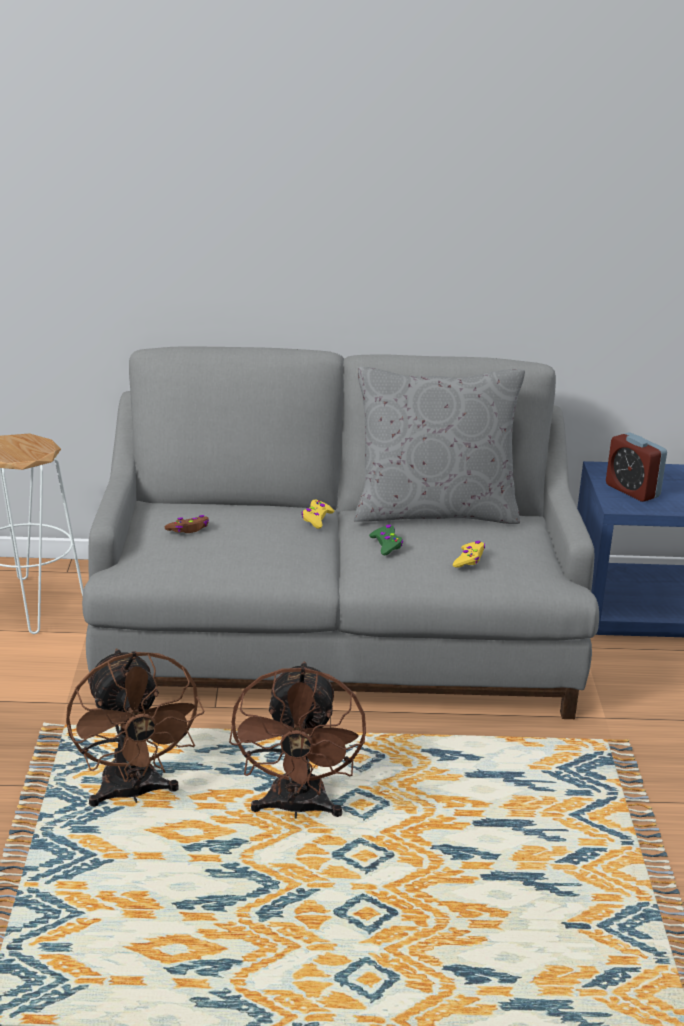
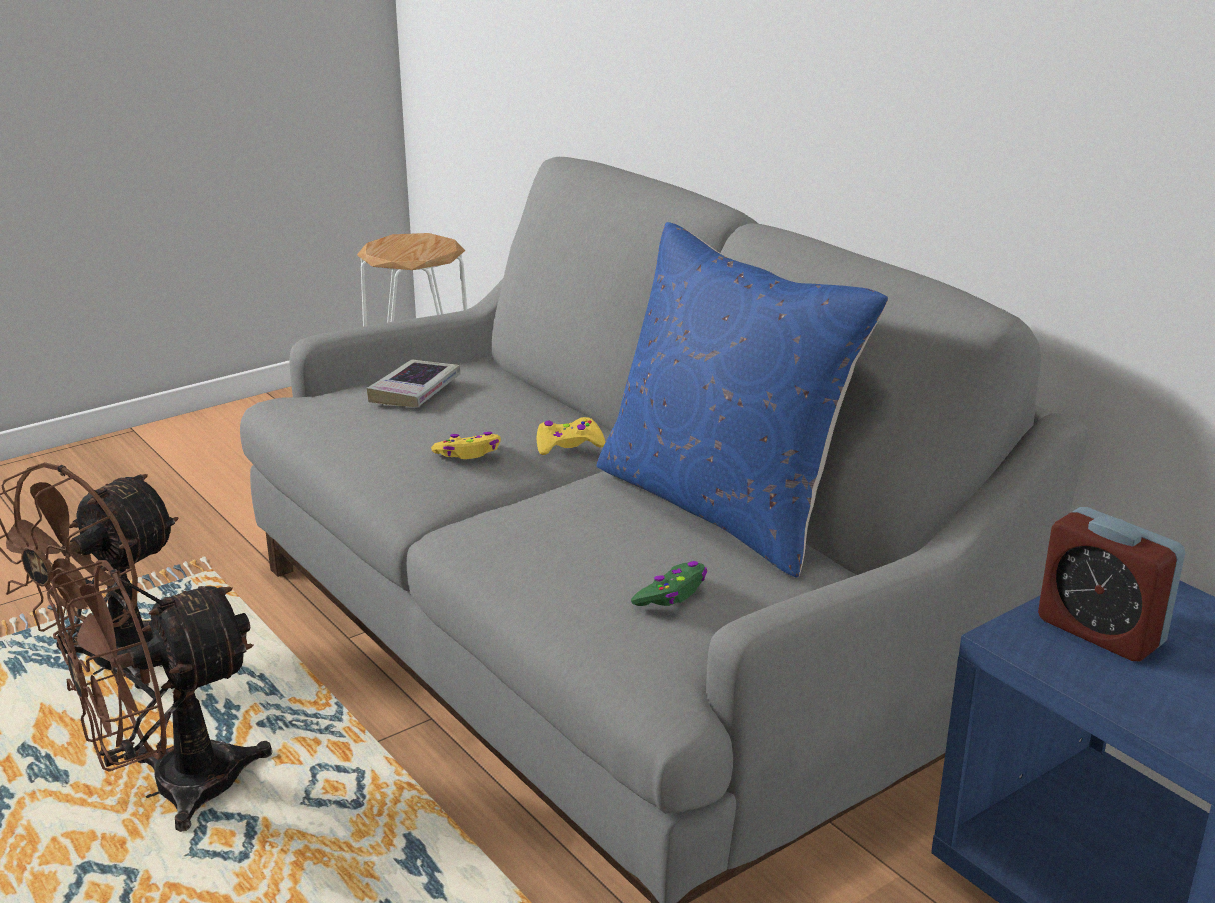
camera: 55 degrees right, 0 degrees up
brown game controller [165,515,209,533] -> book [366,360,461,407]
grey pillow [354,367,525,524] -> blue pillow [597,222,889,578]
green game controller [369,525,403,555] -> green game controller moved to [631,561,707,606]
yellow game controller [453,541,485,568] -> yellow game controller moved to [431,432,501,459]
alarm clock [606,432,667,502] -> alarm clock turned 60 degrees counterclockwise [1038,507,1185,661]

